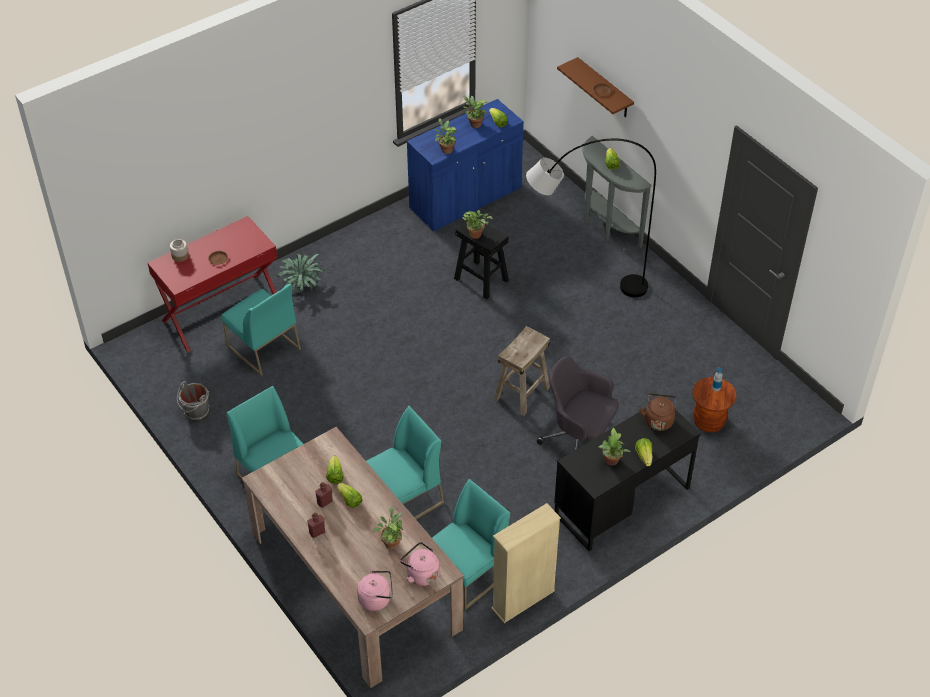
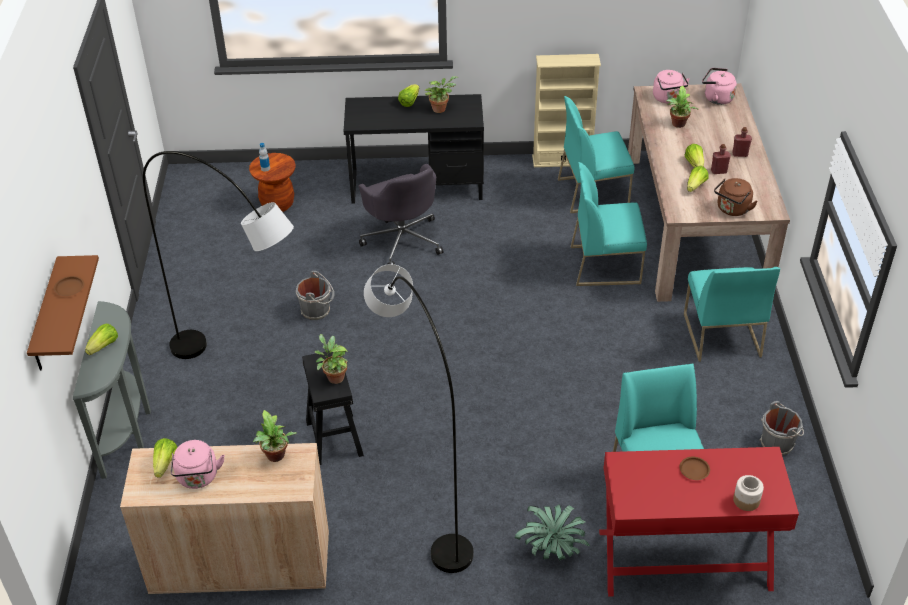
camera: 145 degrees left, 5 degrees down
blue cabinet [407,99,524,231] -> beige cabinet [120,443,329,595]
potted plant [463,96,487,128] -> pink kettle [171,440,225,489]
beige stool [494,326,550,416] -> none
brown kettle [639,393,676,431] -> brown kettle moved to [714,178,758,216]
none -> grey bucket [296,271,335,320]
none -> grey floor lamp [364,264,473,573]

